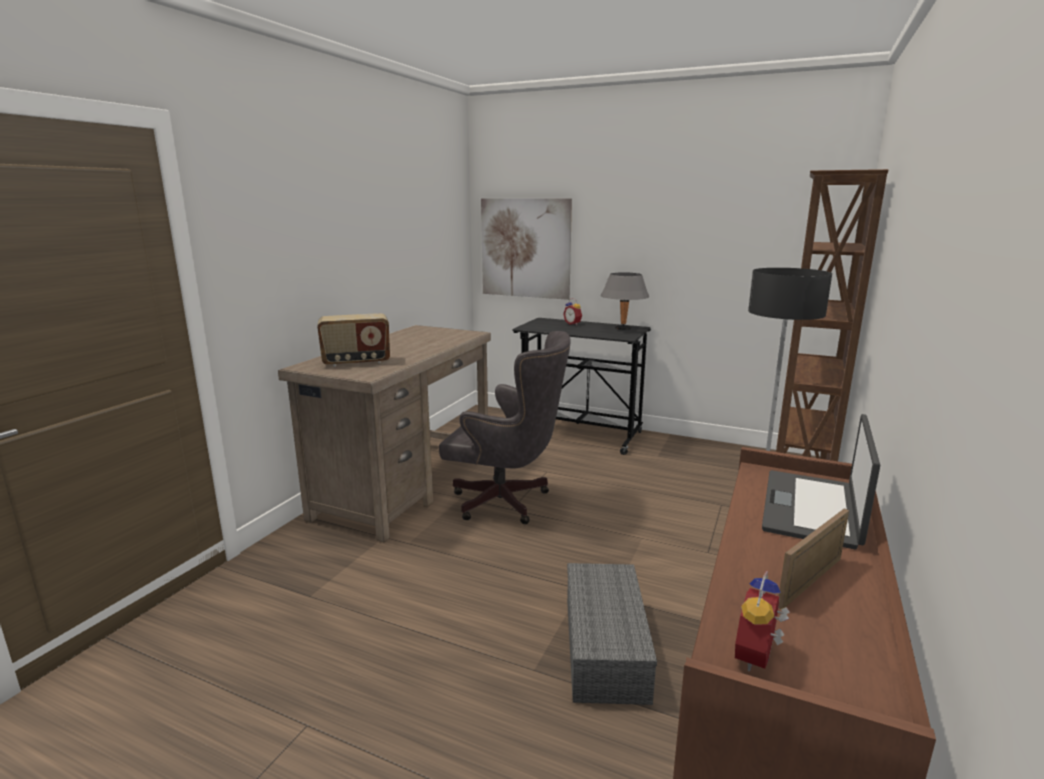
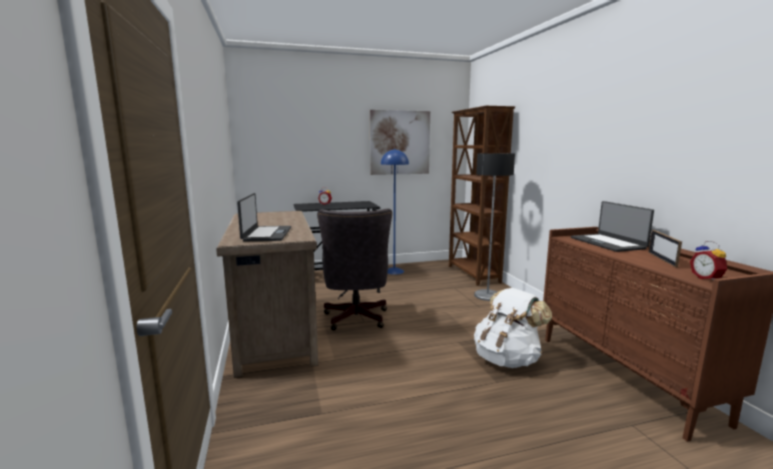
camera: 40 degrees left, 5 degrees down
radio [317,313,390,367] -> laptop [237,193,291,241]
grey office chair [439,331,571,524] -> grey office chair turned 105 degrees clockwise [317,209,392,330]
picture [481,198,572,300] -> picture moved to [370,110,430,175]
grey storage box [567,563,657,705] -> white backpack [474,288,552,368]
grey table lamp [601,272,649,330] -> none
none -> blue floor lamp [381,149,409,275]

